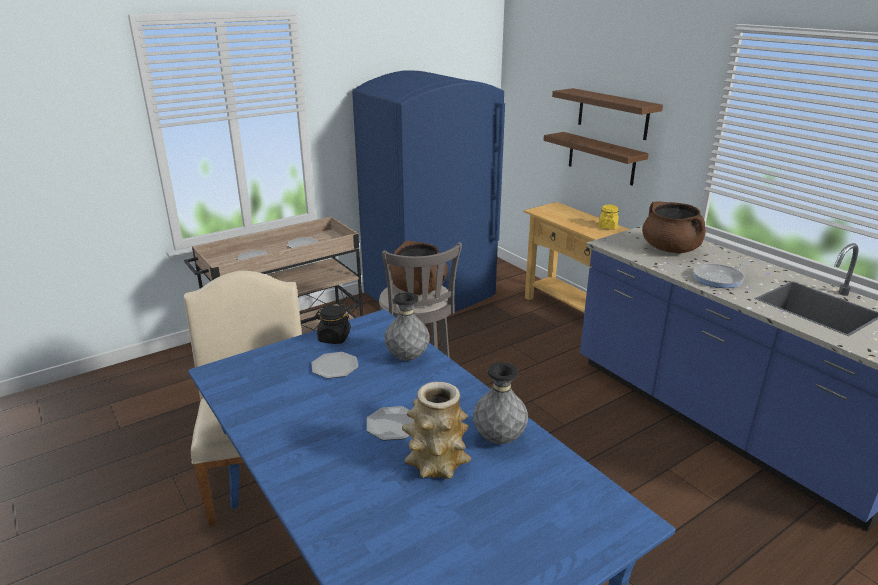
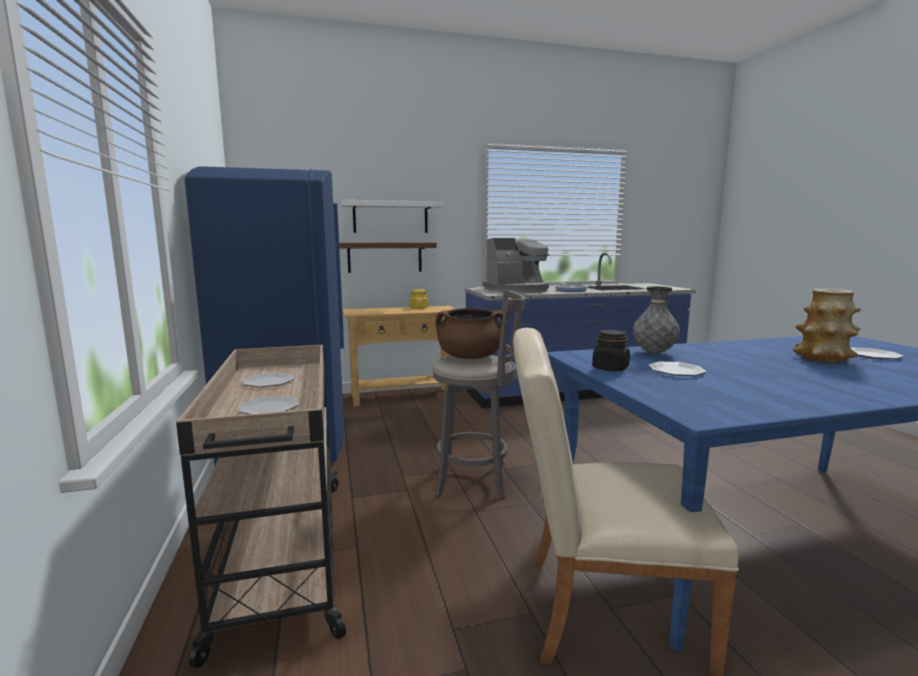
camera: 70 degrees left, 15 degrees down
plate [367,406,414,441] -> plate moved to [851,348,904,359]
grey vase [473,362,528,444] -> none
brown shelf [552,88,663,140] -> white shelf [341,200,443,233]
brown cooking pot [642,202,706,254] -> coffee machine [483,238,549,293]

